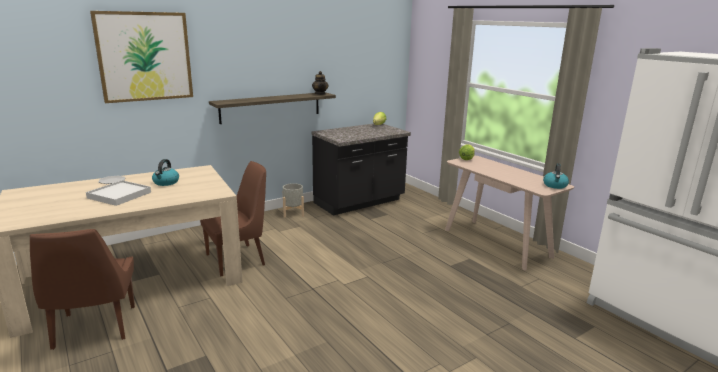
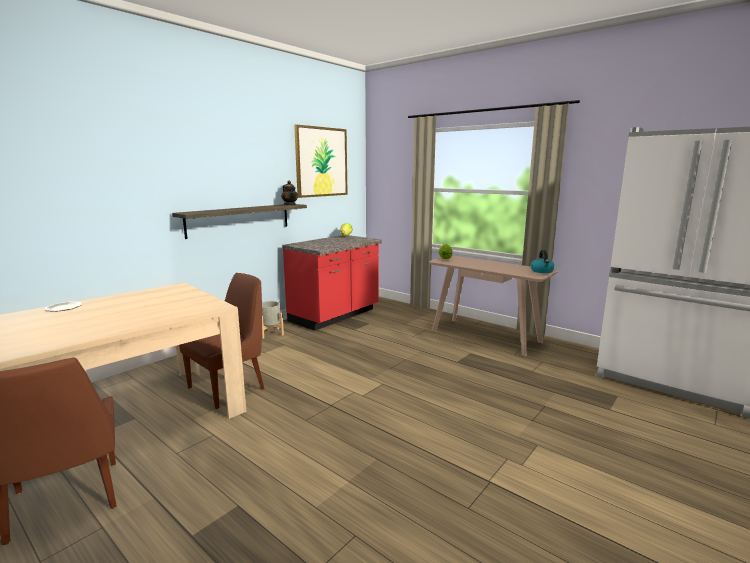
camera: 15 degrees left, 5 degrees down
white tray [86,180,151,206] -> none
picture [90,11,193,103] -> picture moved to [294,124,348,198]
kettle [152,159,179,186] -> none
black counter [312,124,411,216] -> red counter [282,235,382,331]

